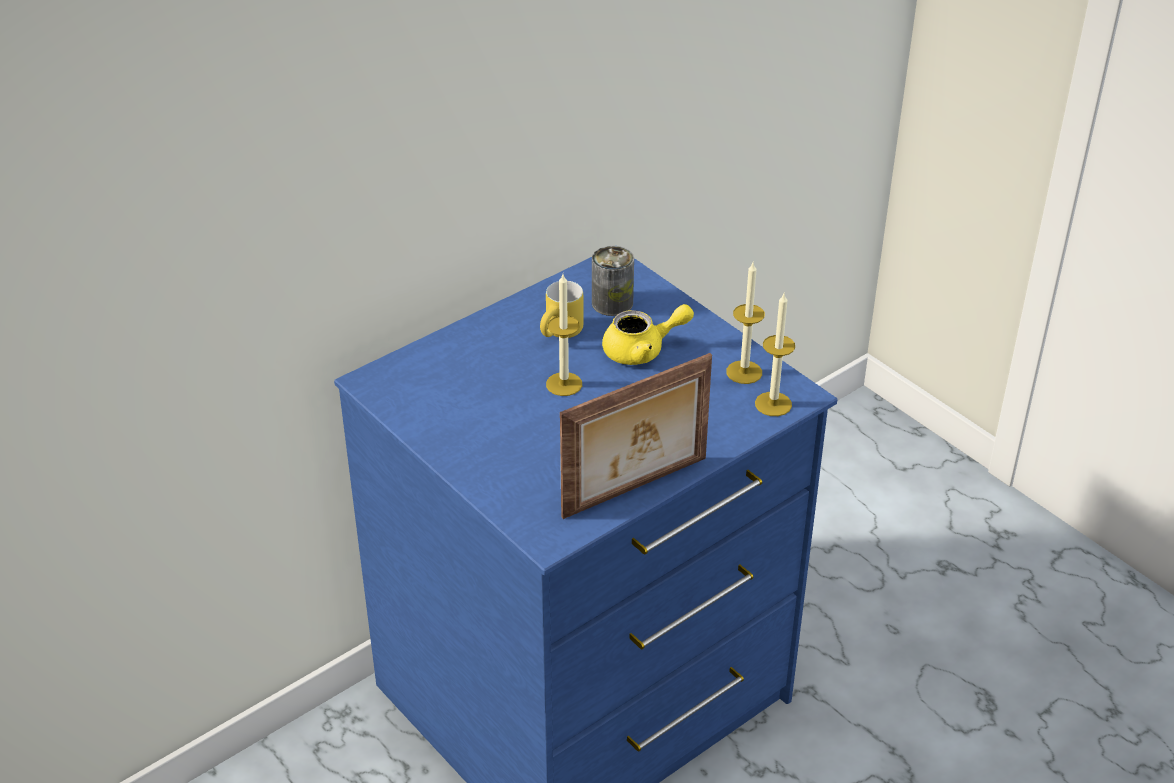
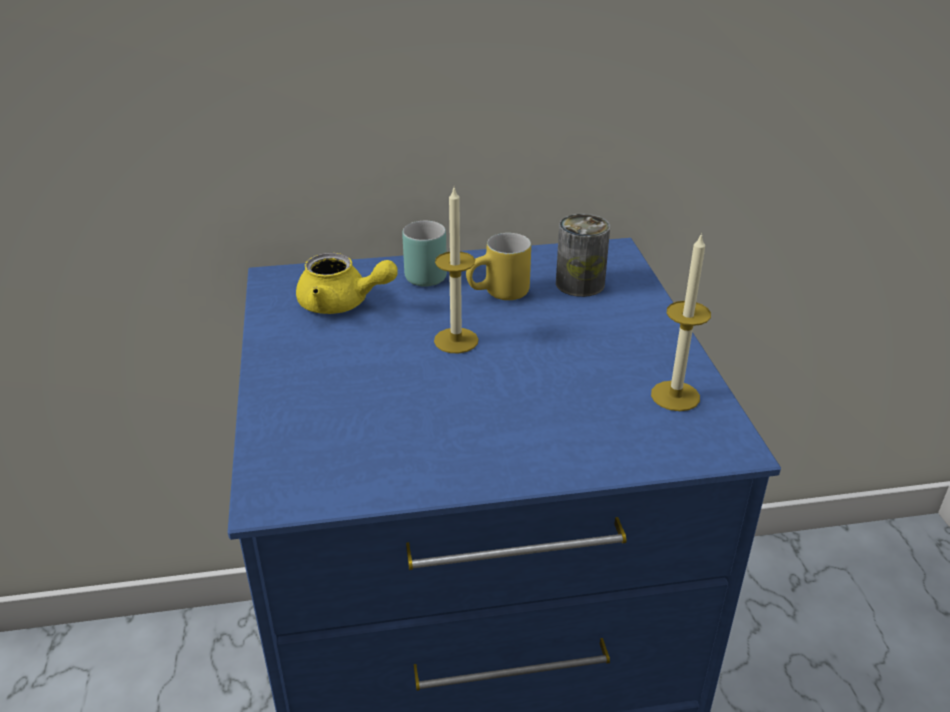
camera: 30 degrees right, 5 degrees down
picture frame [560,353,712,519] -> none
yellow teapot [602,304,694,365] -> yellow teapot moved to [296,253,398,314]
candle [755,294,795,416] -> none
none -> turquoise mug [402,221,447,286]

